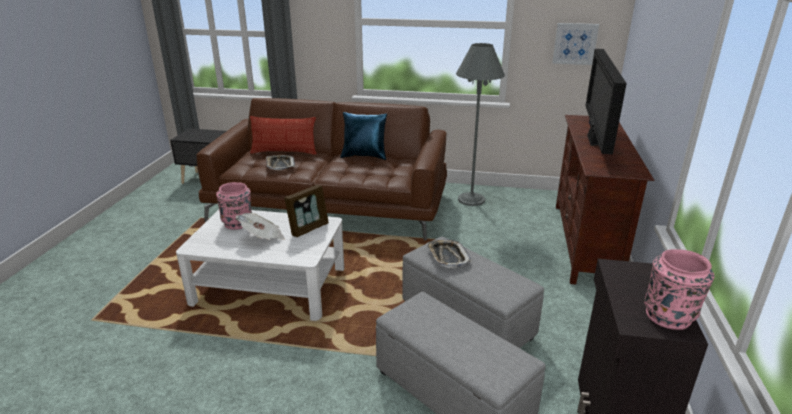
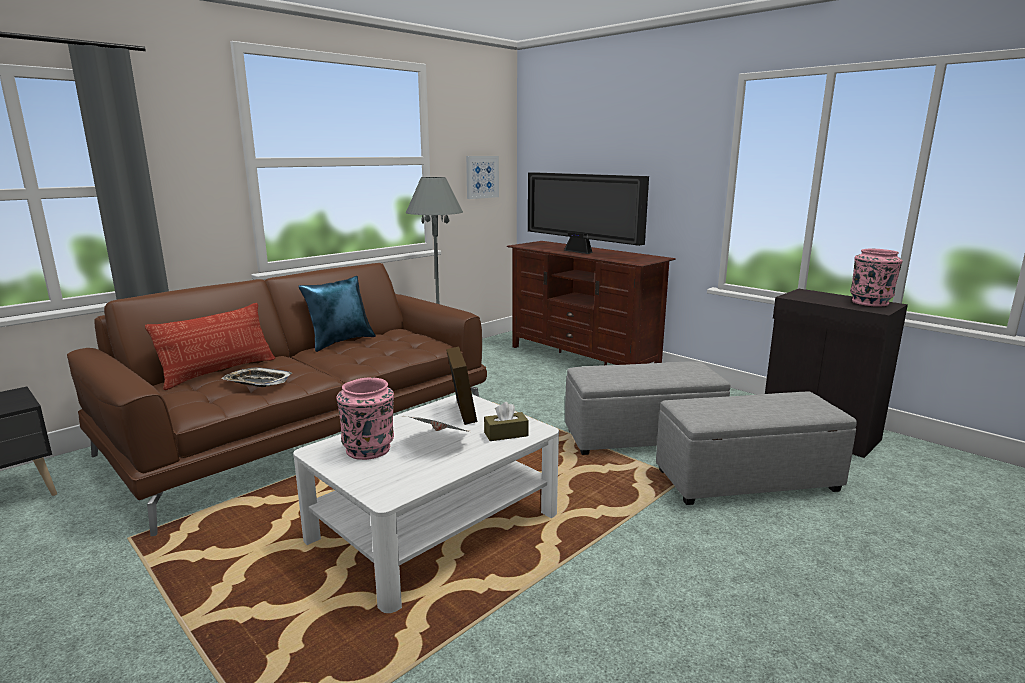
camera: 55 degrees left, 10 degrees down
tray [426,240,471,268] -> none
none -> brown tissue box [484,402,529,441]

